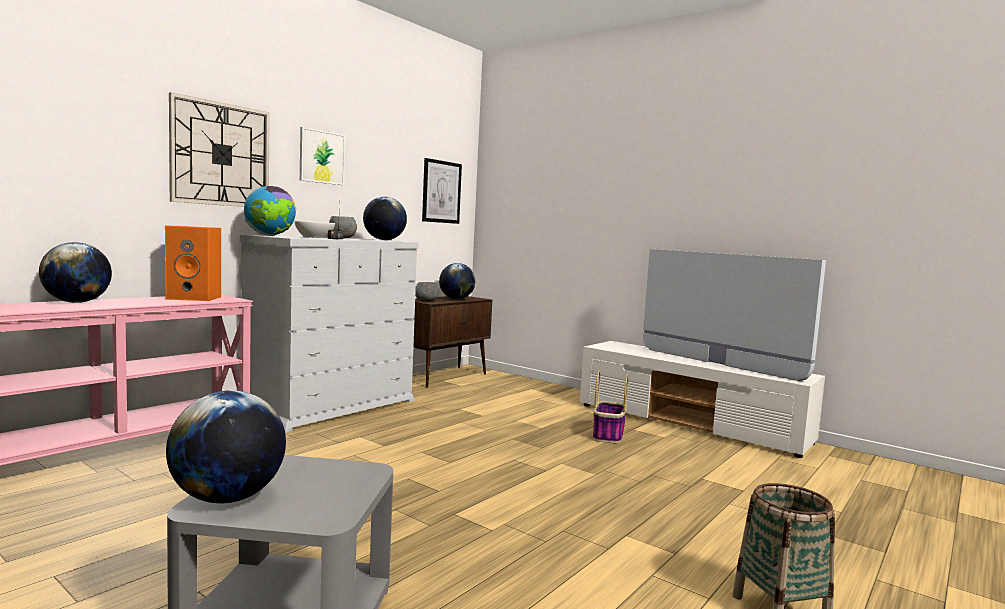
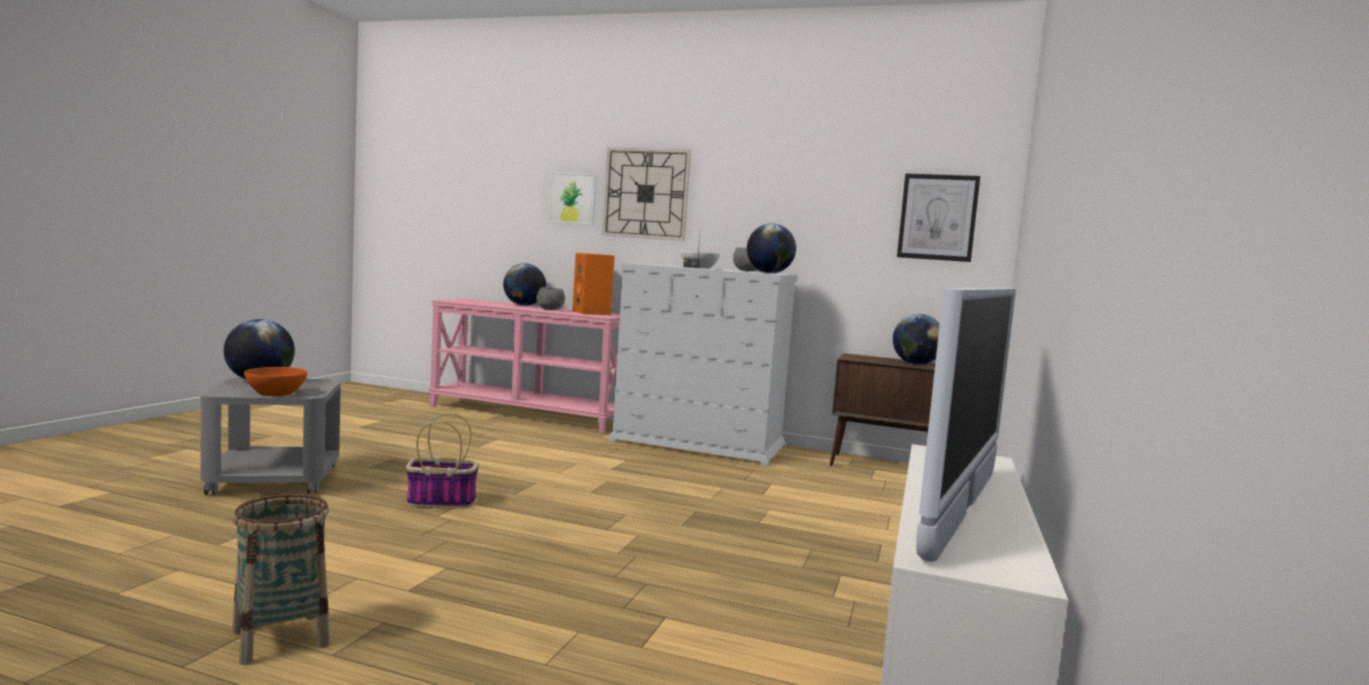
camera: 70 degrees right, 0 degrees up
globe [244,186,296,236] -> none
picture [300,127,345,185] -> picture moved to [548,172,597,225]
grey bowl [415,282,439,302] -> grey bowl moved to [537,287,565,310]
basket [593,371,628,443] -> basket moved to [406,413,479,509]
none -> orange bowl [244,367,308,396]

